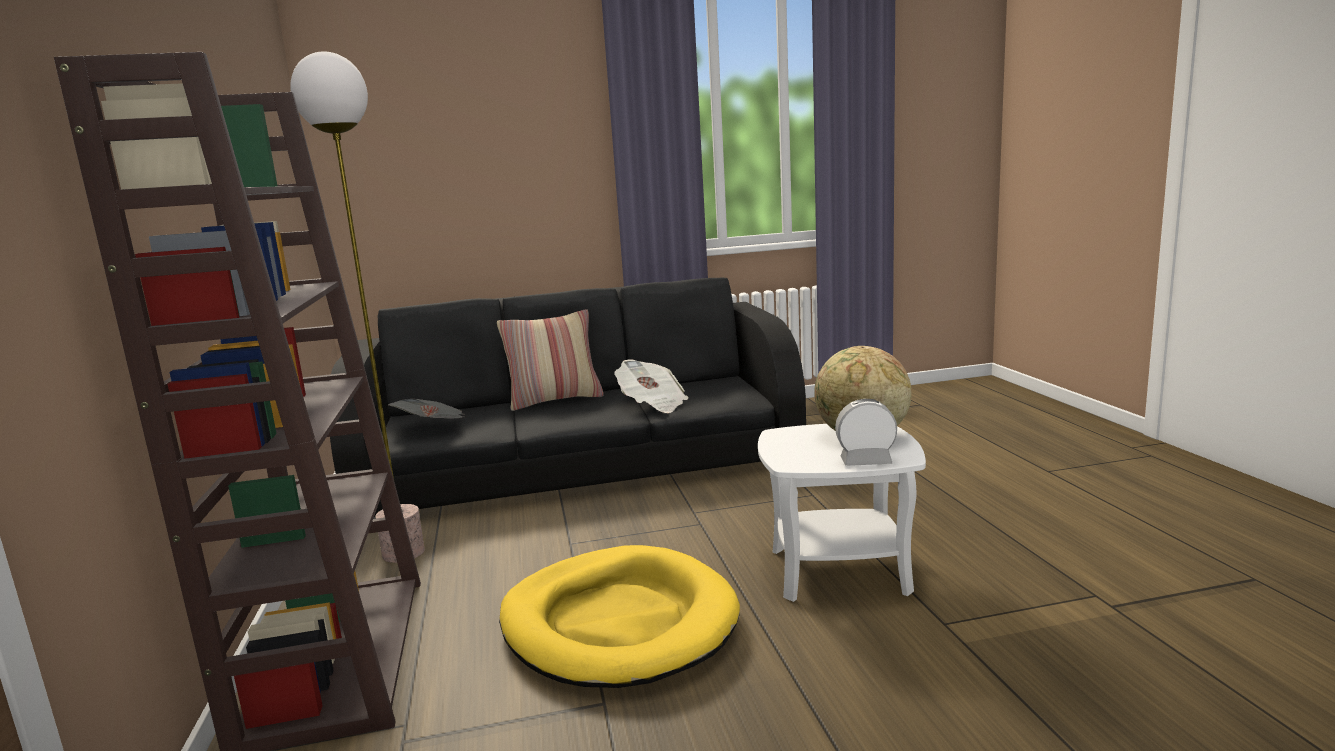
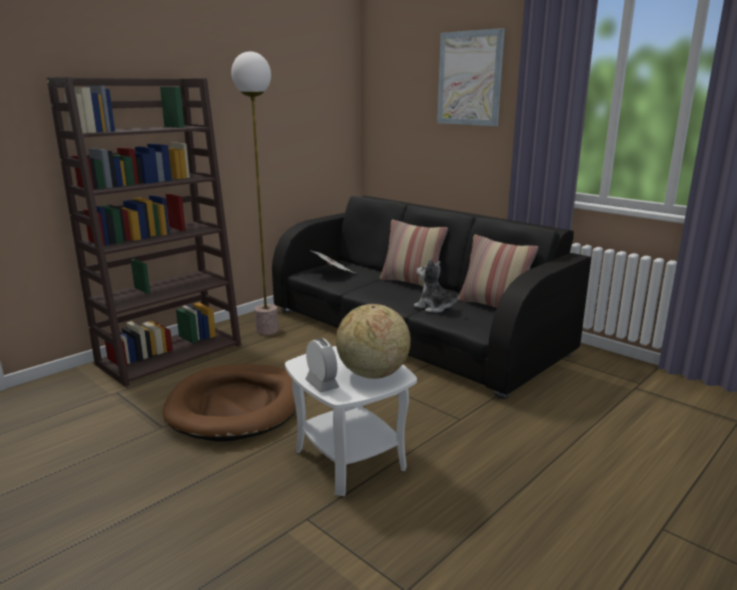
camera: 55 degrees right, 5 degrees up
yellow dog bed [499,545,740,688] -> brown dog bed [163,364,296,442]
newspaper [614,359,688,413] -> plush toy [414,259,459,313]
none -> picture [437,28,505,126]
none -> pillow [458,234,538,308]

